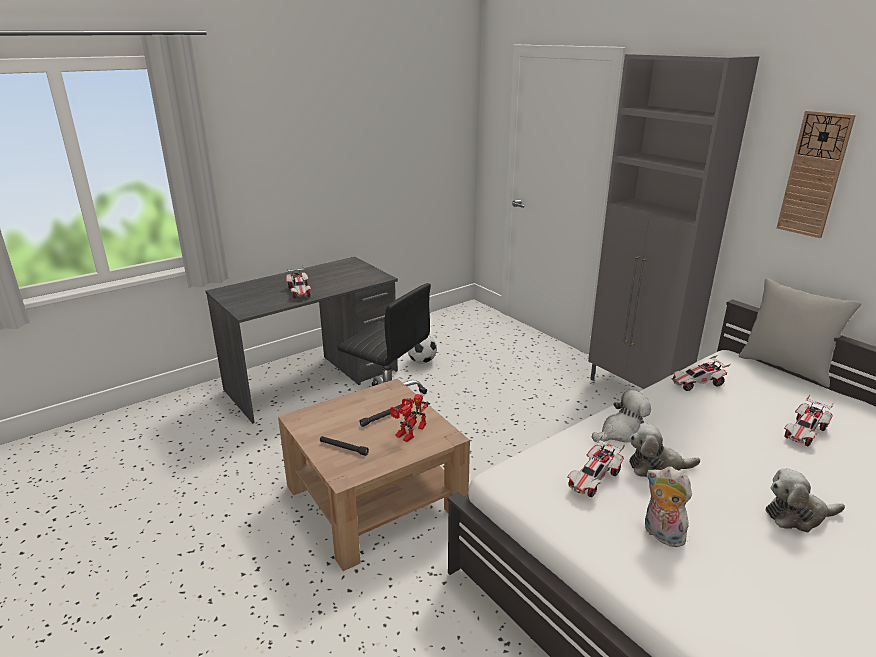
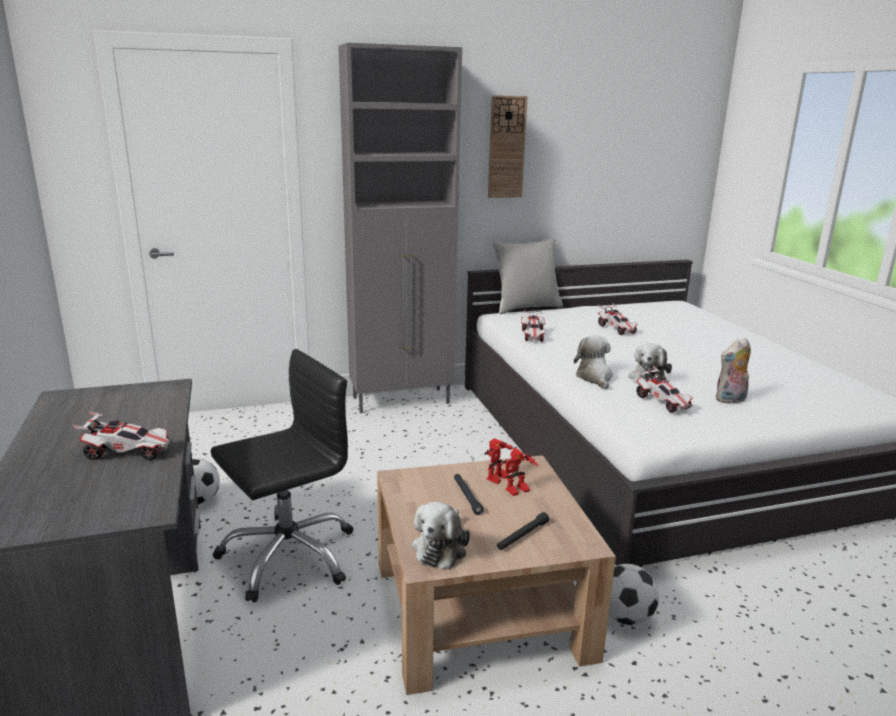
camera: 70 degrees left, 5 degrees down
plush toy [766,468,845,532] -> plush toy moved to [412,502,470,569]
none -> football [609,564,659,625]

